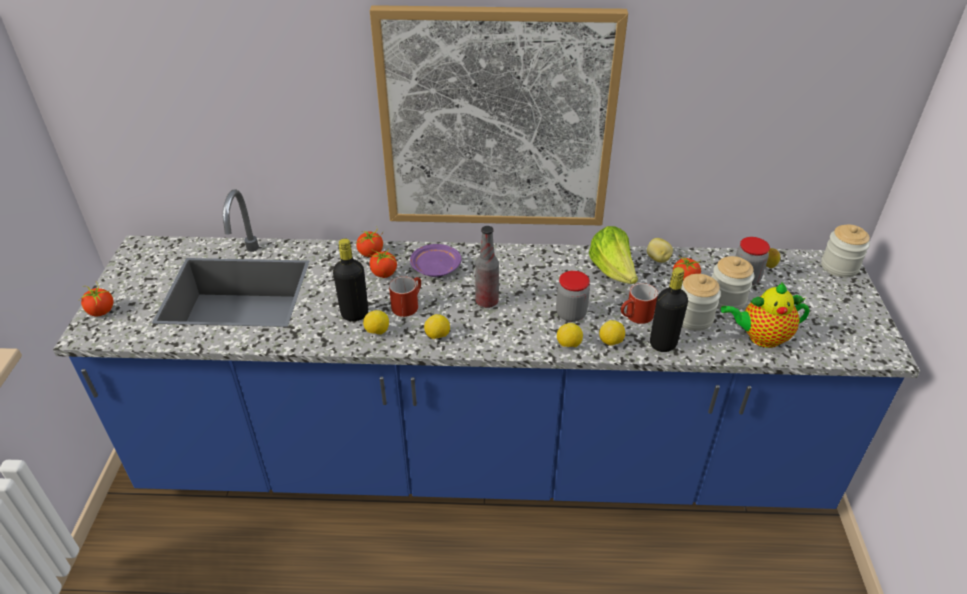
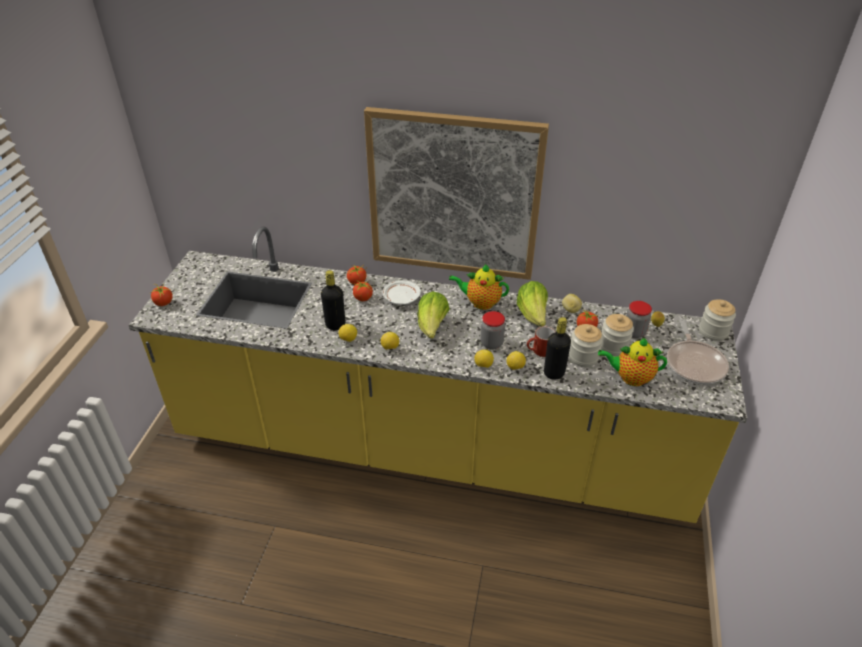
camera: 10 degrees right, 0 degrees up
blue counter [53,189,920,509] -> yellow counter [128,226,747,523]
red mug [389,276,421,317] -> none
purple plate [410,244,462,277] -> white plate [383,280,421,305]
bottle [475,226,499,308] -> lettuce [418,291,450,338]
none -> teapot [449,264,509,310]
none -> frying pan [667,319,729,384]

